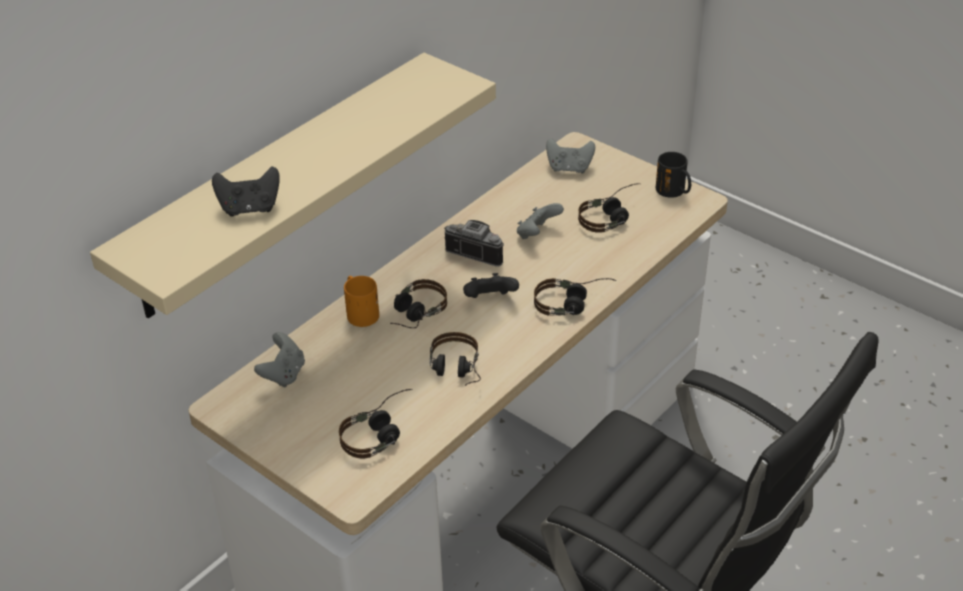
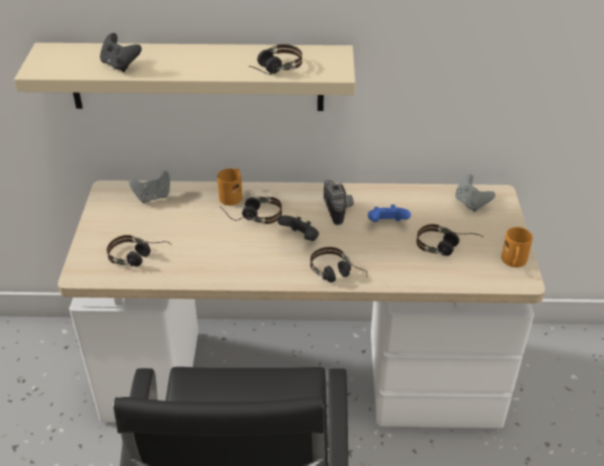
camera: 50 degrees right, 0 degrees up
headphones [430,332,481,386] -> headphones moved to [249,44,302,75]
grey game controller [517,203,564,239] -> blue game controller [368,204,411,222]
black mug [656,152,691,198] -> orange mug [501,227,533,267]

